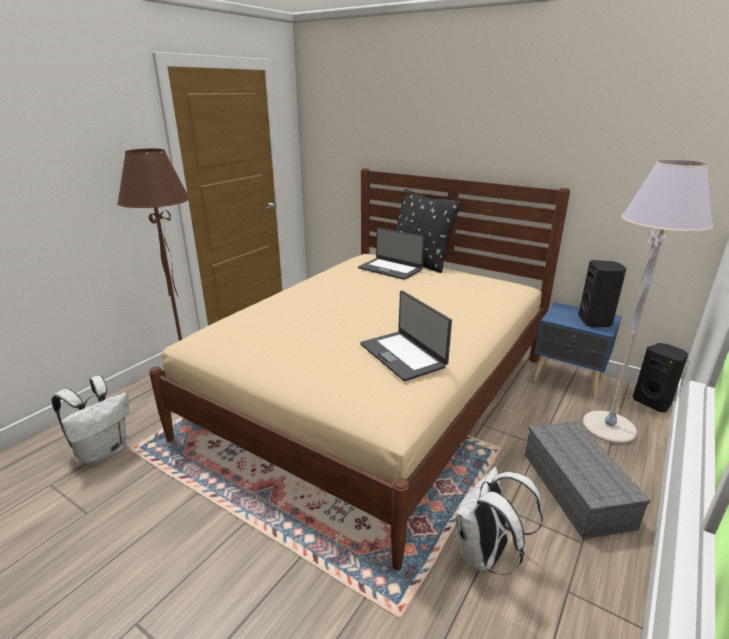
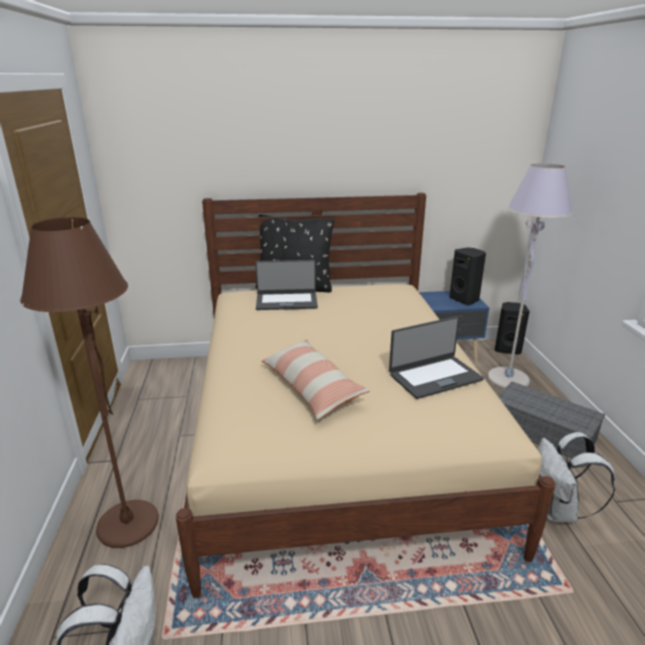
camera: 40 degrees left, 0 degrees up
laptop [360,290,452,381] -> laptop turned 45 degrees counterclockwise [389,316,484,399]
none -> pillow [261,339,370,420]

